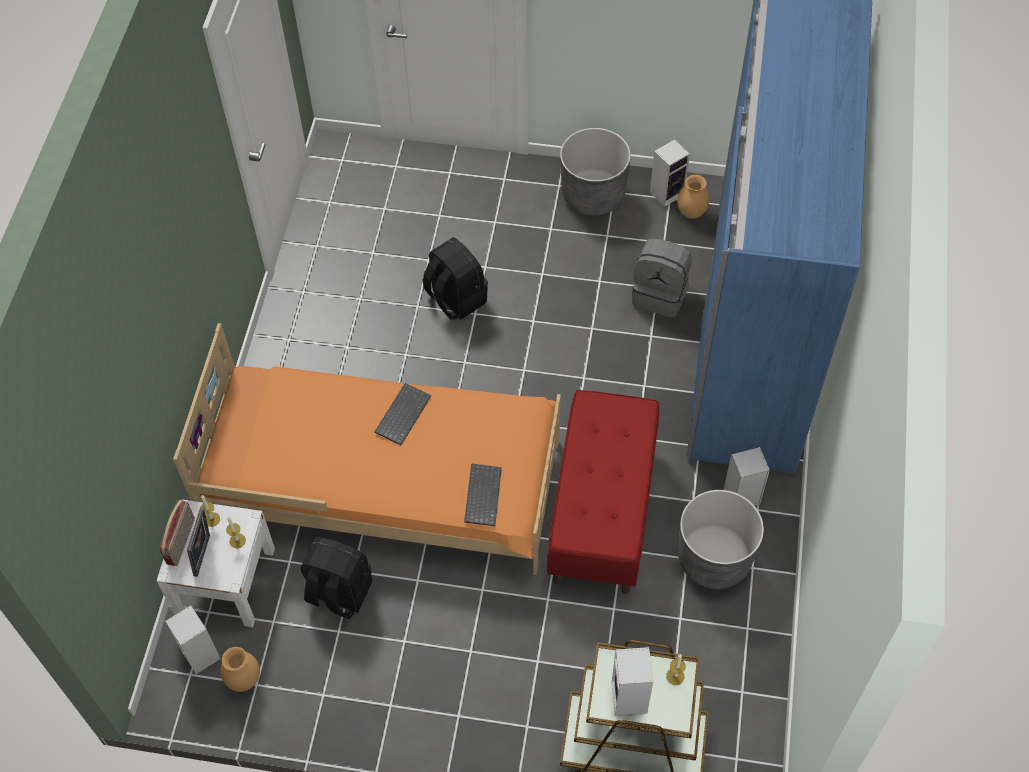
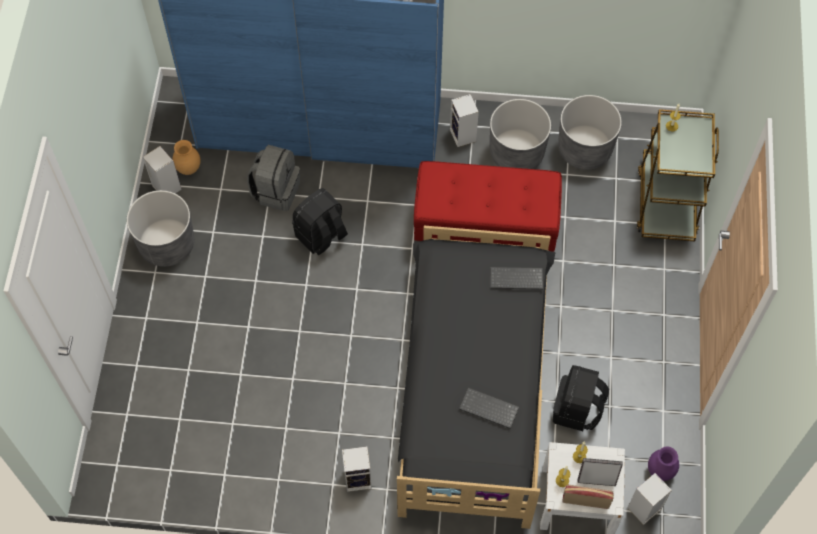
camera: 95 degrees left, 5 degrees up
orange bed [173,323,561,575] -> black bed [397,226,556,529]
brown vase [220,647,260,692] -> purple vase [648,447,679,481]
keyboard [374,383,431,445] -> keyboard moved to [459,388,519,429]
black backpack [423,237,488,320] -> black backpack moved to [292,188,348,255]
speaker [612,647,653,715] -> speaker moved to [342,447,372,492]
none -> grey planter [558,95,622,170]

